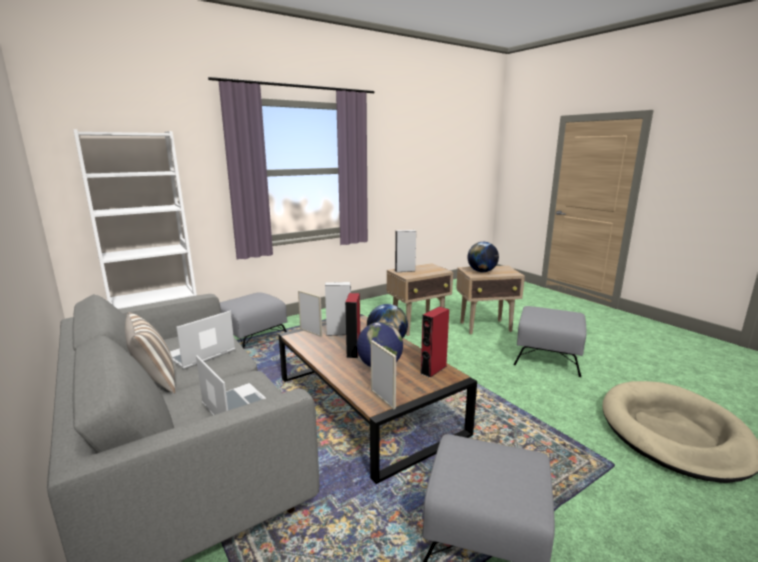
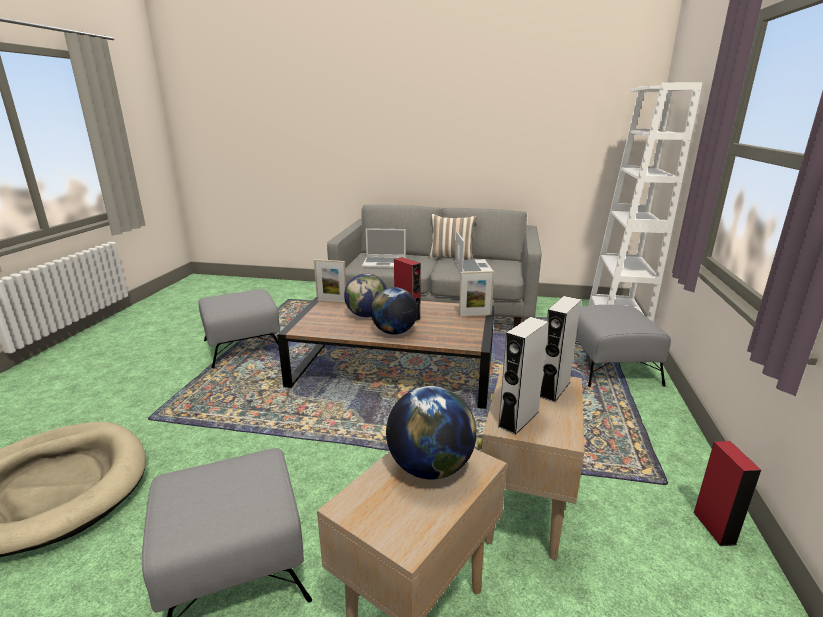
camera: 135 degrees right, 5 degrees up
grey speaker [325,282,351,336] -> grey speaker moved to [498,317,549,435]
red speaker [420,307,449,378] -> red speaker moved to [693,441,761,546]

